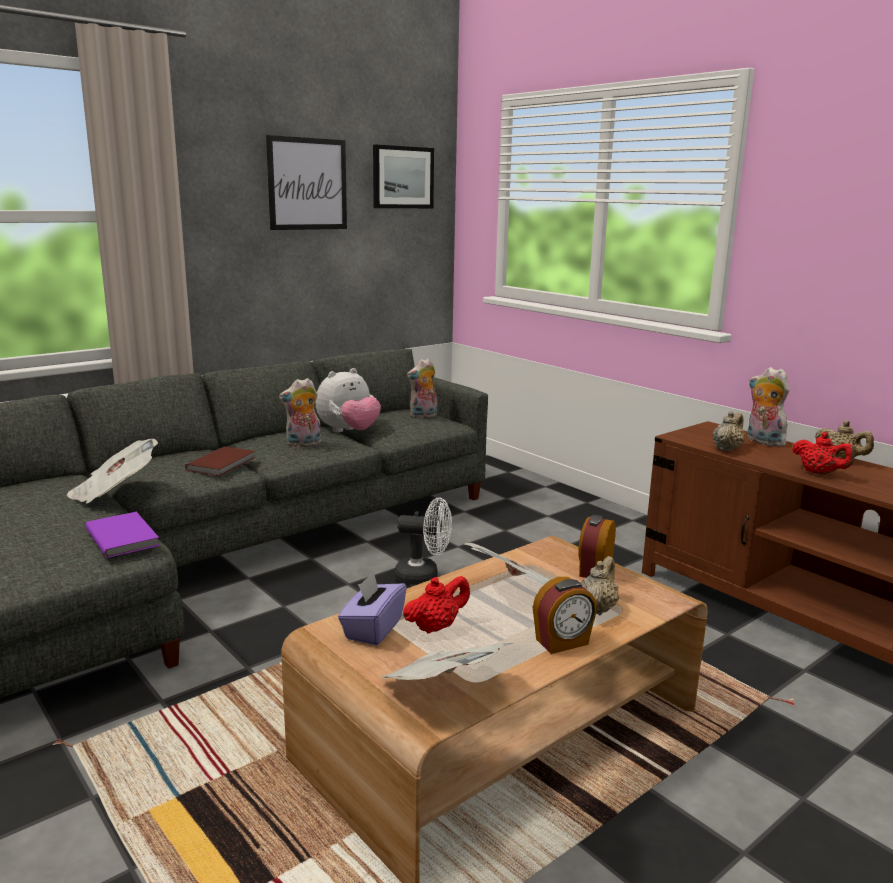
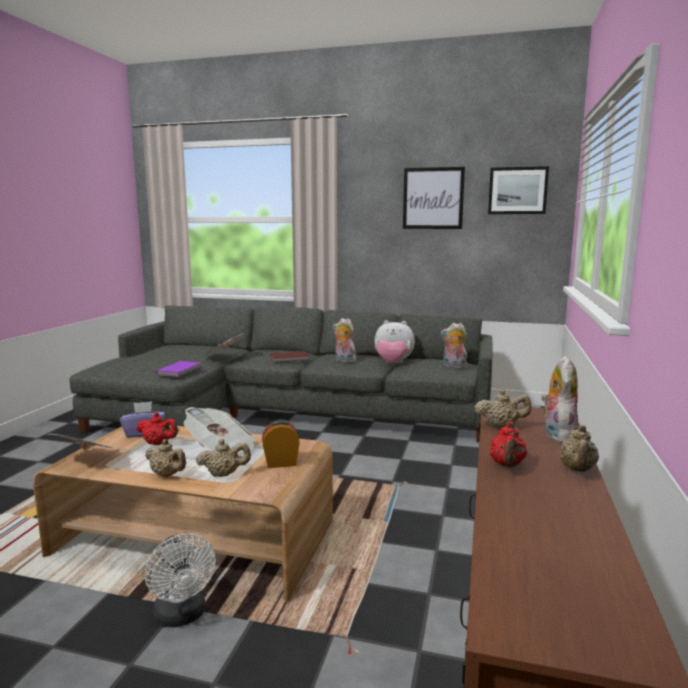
camera: 55 degrees right, 5 degrees down
white fan [395,498,452,585] -> white fan moved to [145,534,216,627]
alarm clock [532,577,597,654] -> beige teapot [145,439,186,477]

